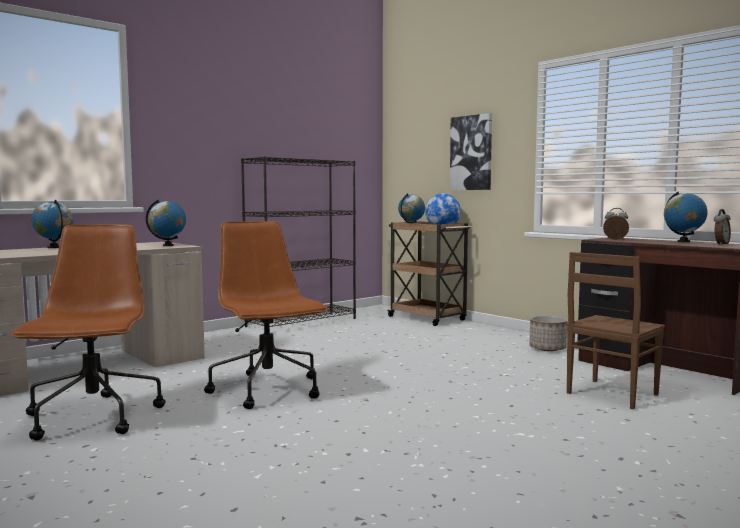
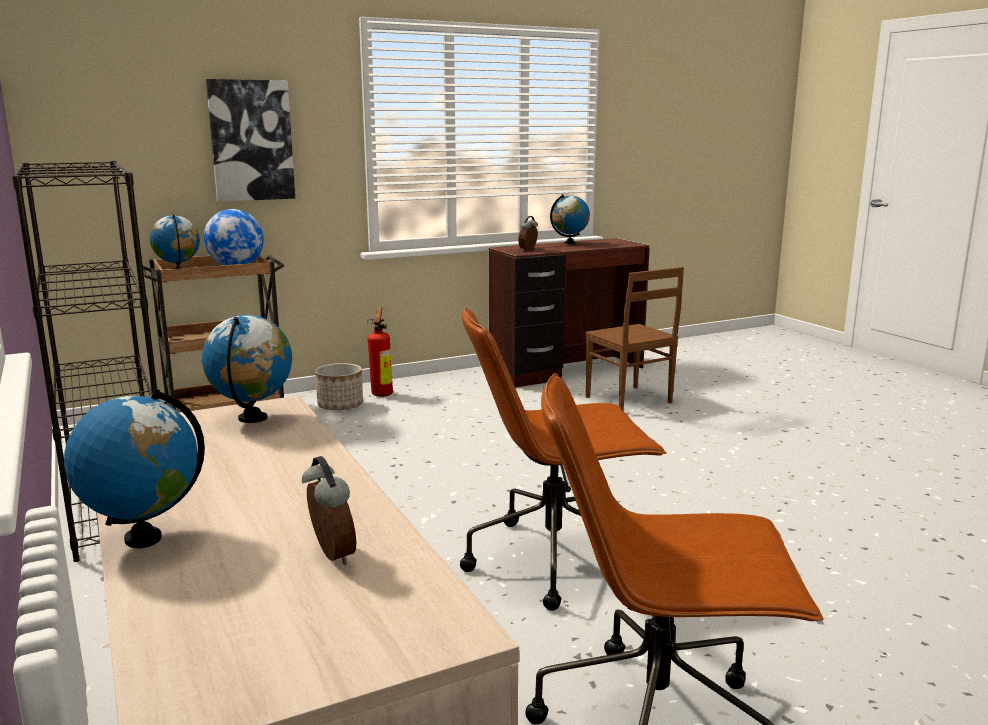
camera: 75 degrees left, 10 degrees up
planter [529,316,567,351] -> planter moved to [315,363,363,410]
alarm clock [714,209,731,245] -> alarm clock moved to [302,456,356,565]
none -> fire extinguisher [367,307,393,397]

